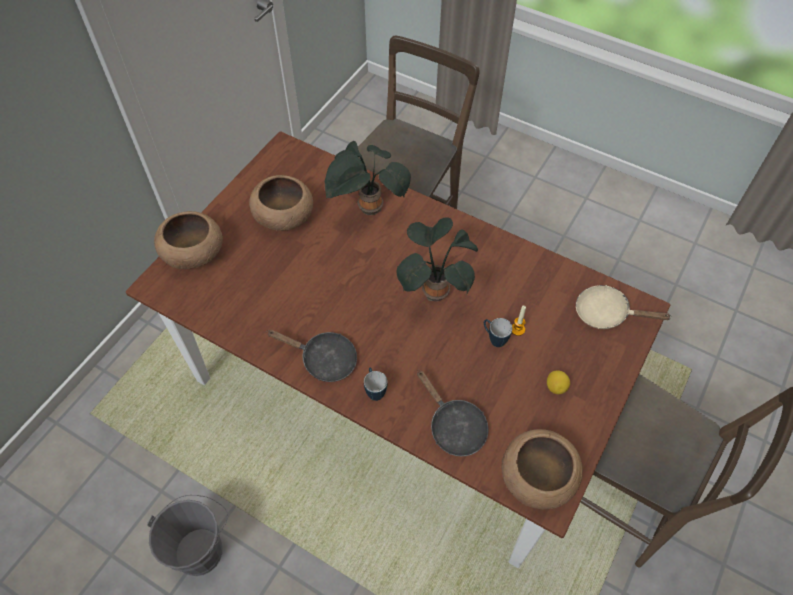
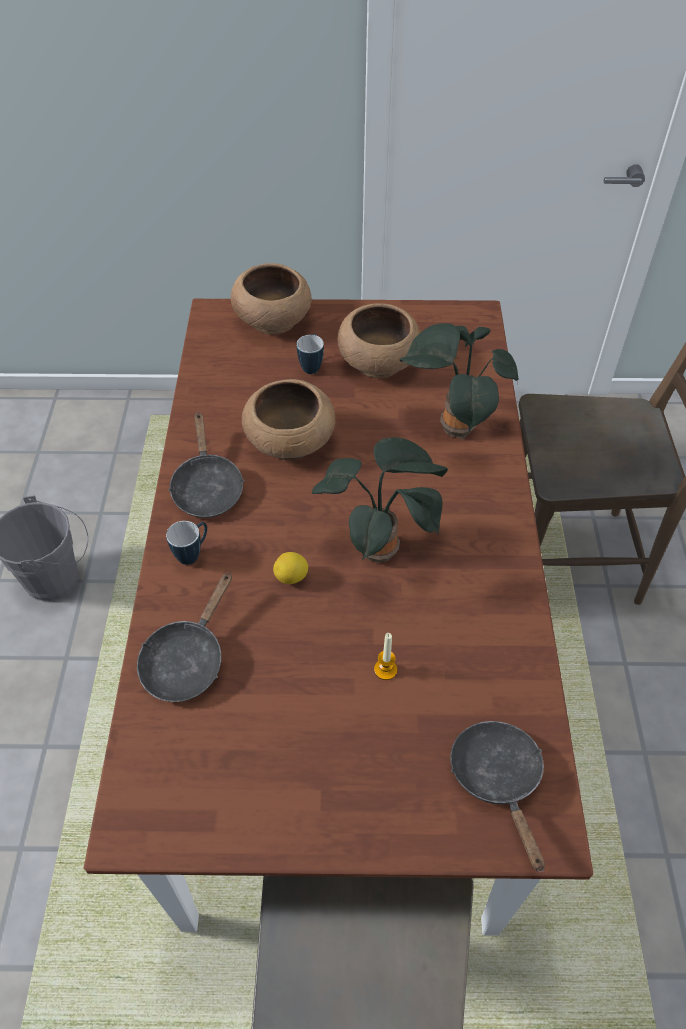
camera: 60 degrees right, 5 degrees down
mug [484,318,512,347] -> mug moved to [297,334,324,374]
brown bowl [502,429,582,509] -> brown bowl moved to [242,379,336,460]
lemon [547,371,570,394] -> lemon moved to [273,552,308,584]
beige frying pan [576,285,672,329] -> black frying pan [450,721,545,872]

